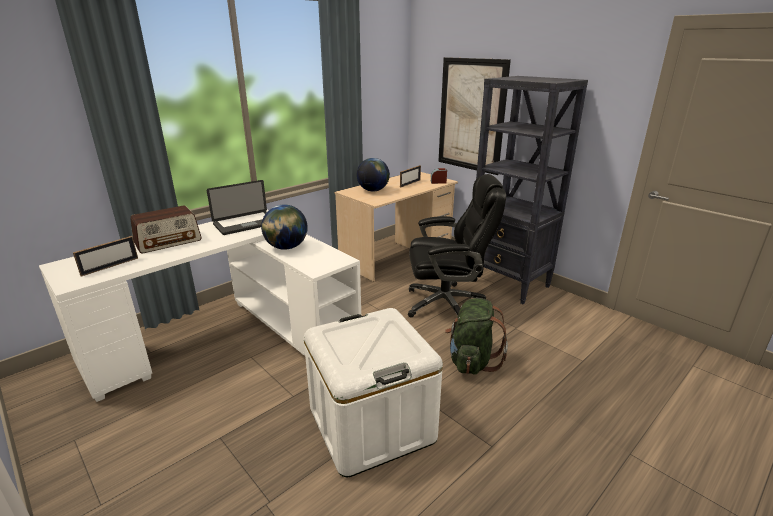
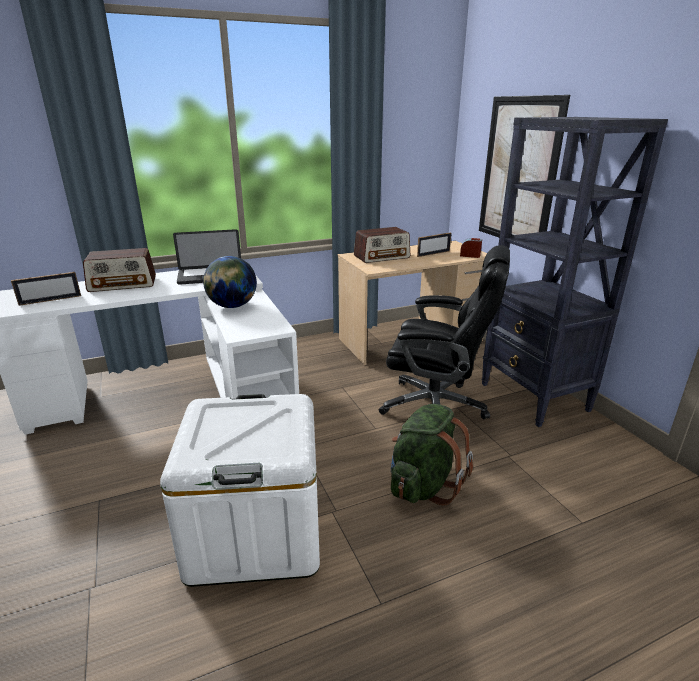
camera: 20 degrees right, 0 degrees up
globe [356,158,390,191] -> radio [354,227,410,263]

